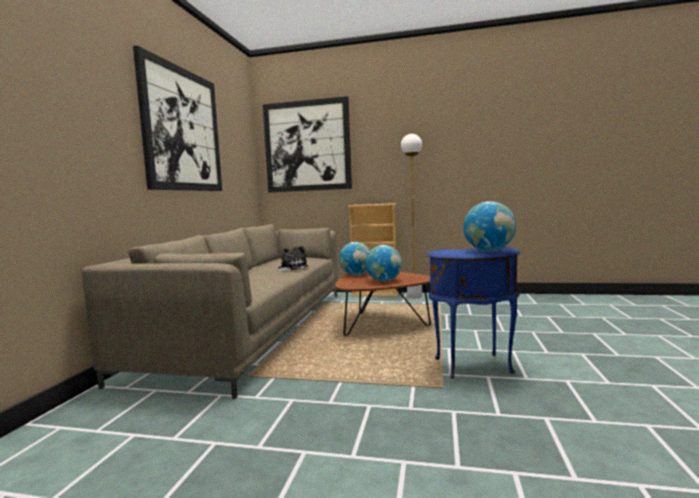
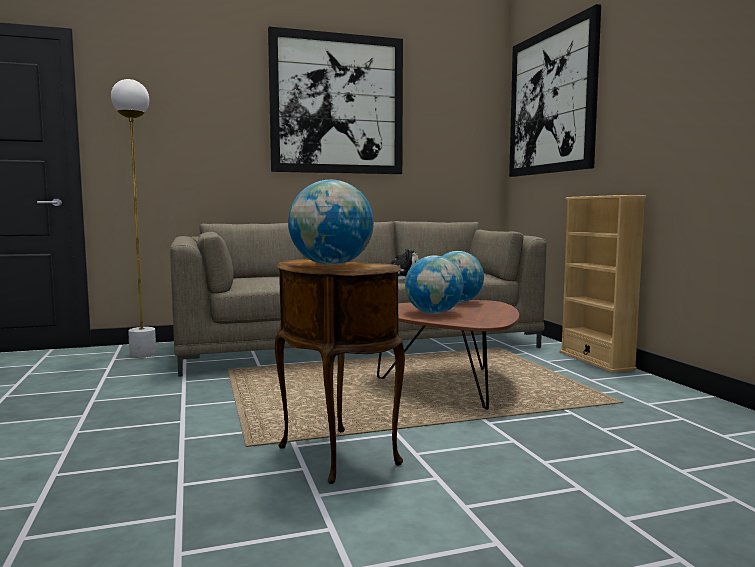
camera: 60 degrees right, 0 degrees up
white floor lamp [401,134,422,298] -> white floor lamp moved to [111,79,156,358]
blue side table [427,247,521,379] -> brown side table [275,259,405,484]

